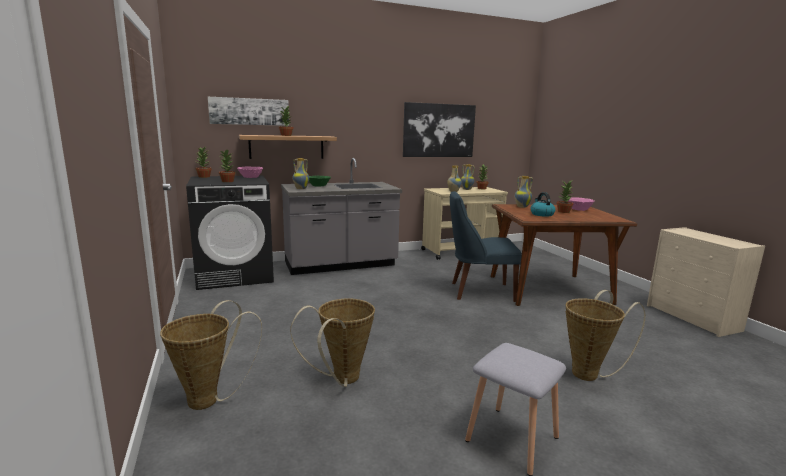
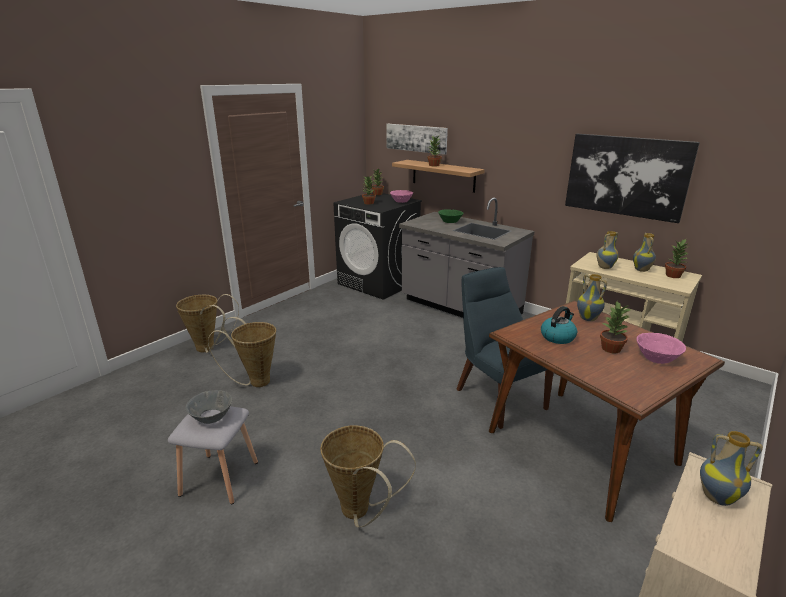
camera: 60 degrees right, 10 degrees up
vase [292,158,309,189] -> vase moved to [700,431,763,506]
none -> grey bowl [185,390,232,424]

